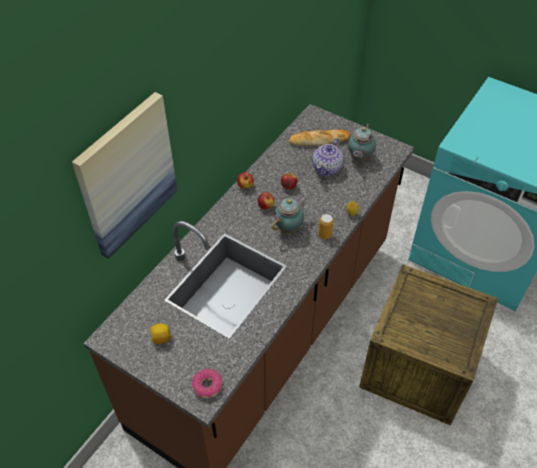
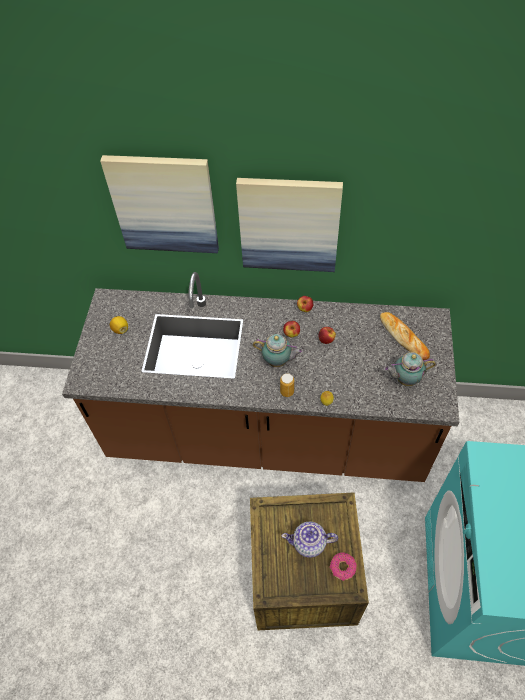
camera: 65 degrees right, 5 degrees up
donut [192,369,222,398] -> donut moved to [329,552,356,581]
teapot [312,138,343,176] -> teapot moved to [281,521,338,558]
none -> picture [236,178,343,272]

